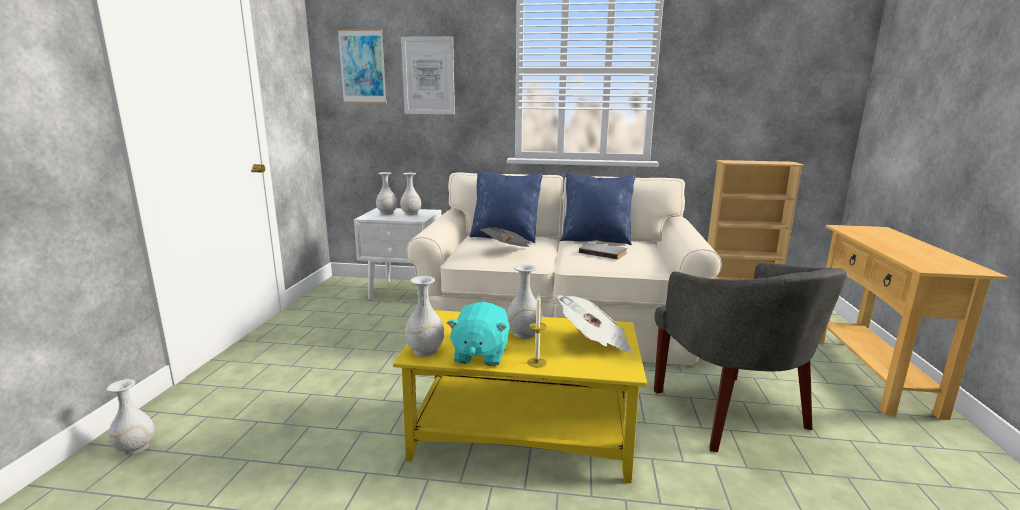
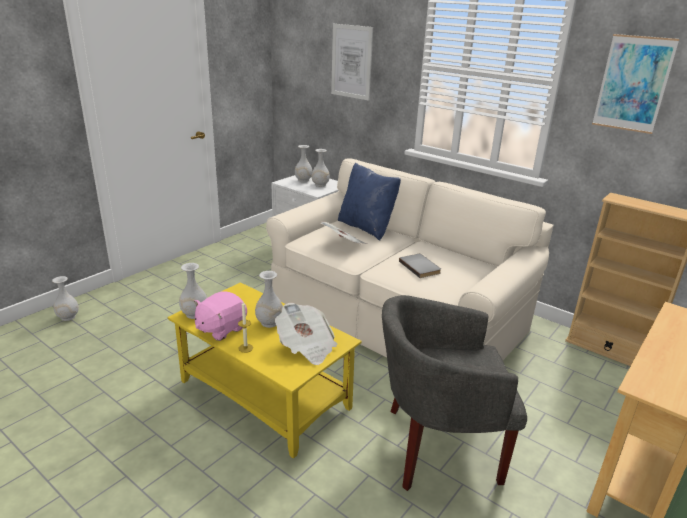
camera: 30 degrees right, 10 degrees up
picture [337,29,387,103] -> picture moved to [592,34,679,134]
turquoise plush toy [447,302,509,366] -> pink plush toy [194,292,247,341]
blue pillow [560,173,636,245] -> none
grey armchair [654,262,847,452] -> grey armchair turned 75 degrees clockwise [382,295,527,491]

